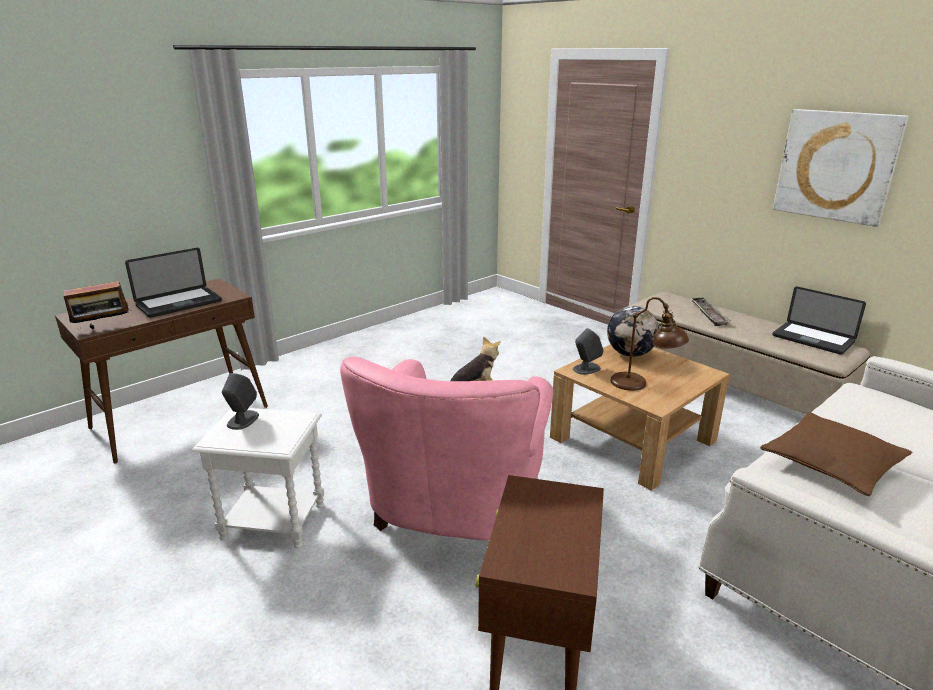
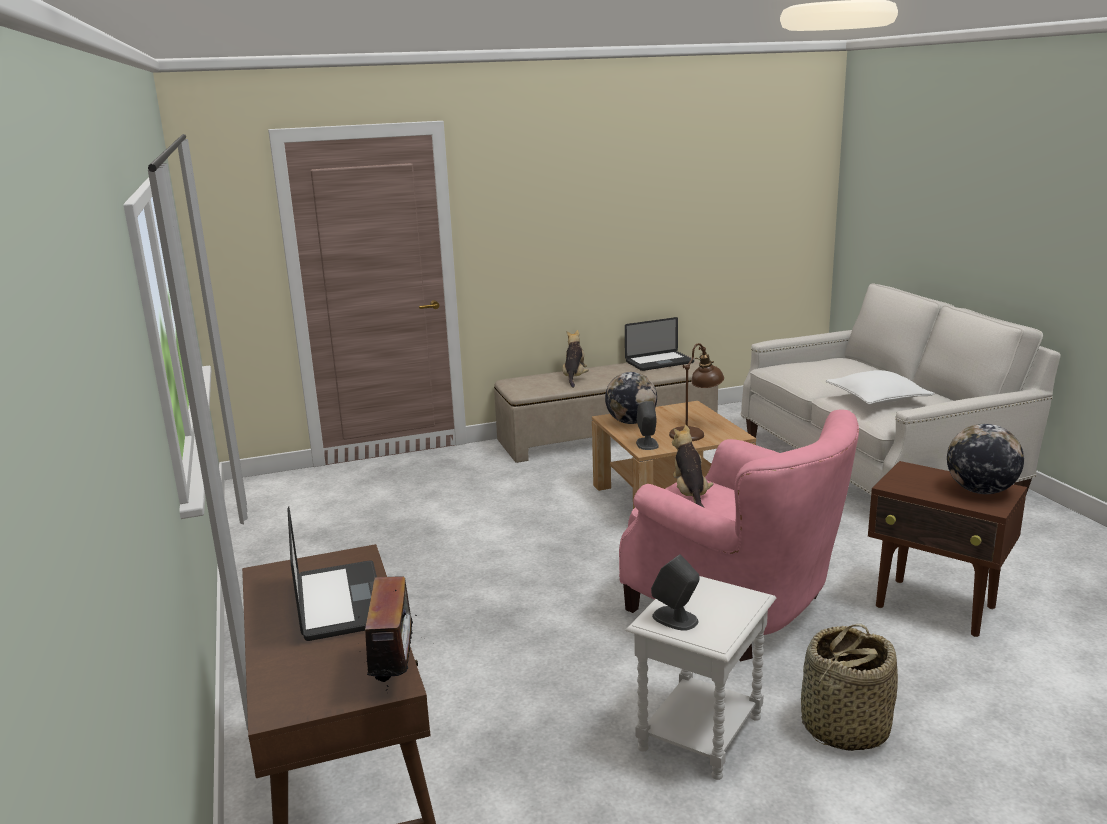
camera: 65 degrees left, 5 degrees down
tray [690,297,731,326] -> plush toy [562,330,588,388]
brown pillow [760,412,912,496] -> white pillow [826,370,935,405]
picture [773,109,909,227] -> none
none -> basket [801,624,898,751]
none -> globe [947,424,1024,494]

